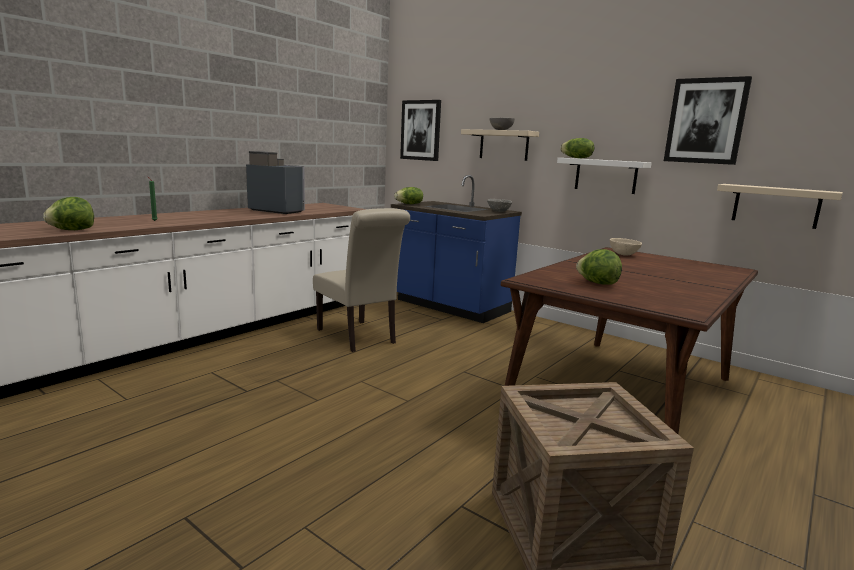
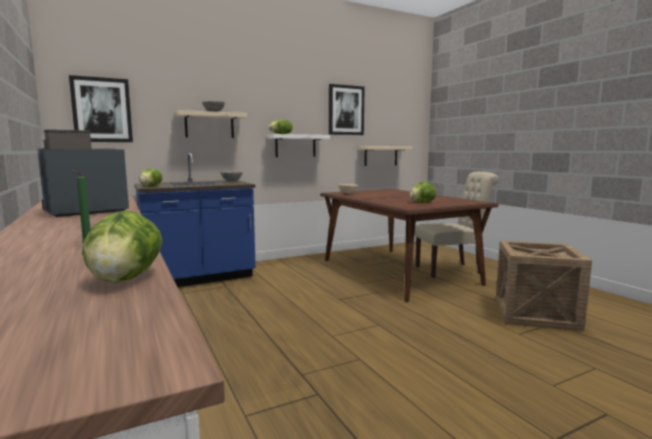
camera: 65 degrees left, 5 degrees down
beige chair [313,208,410,352] -> beige chair moved to [415,172,499,278]

